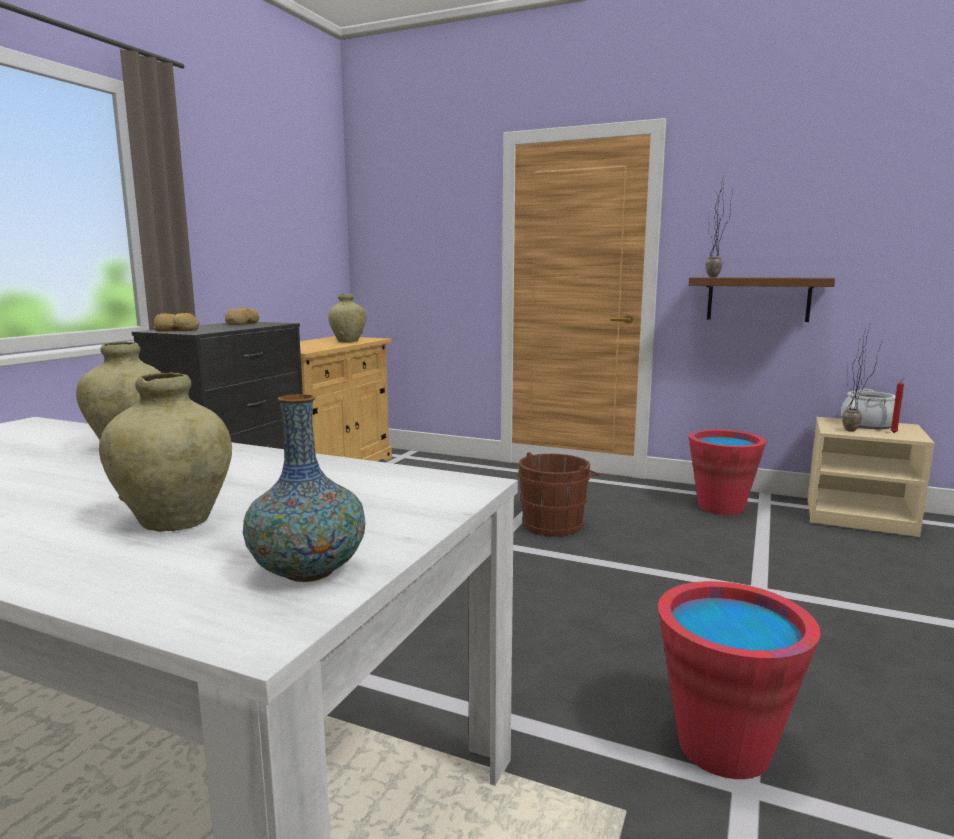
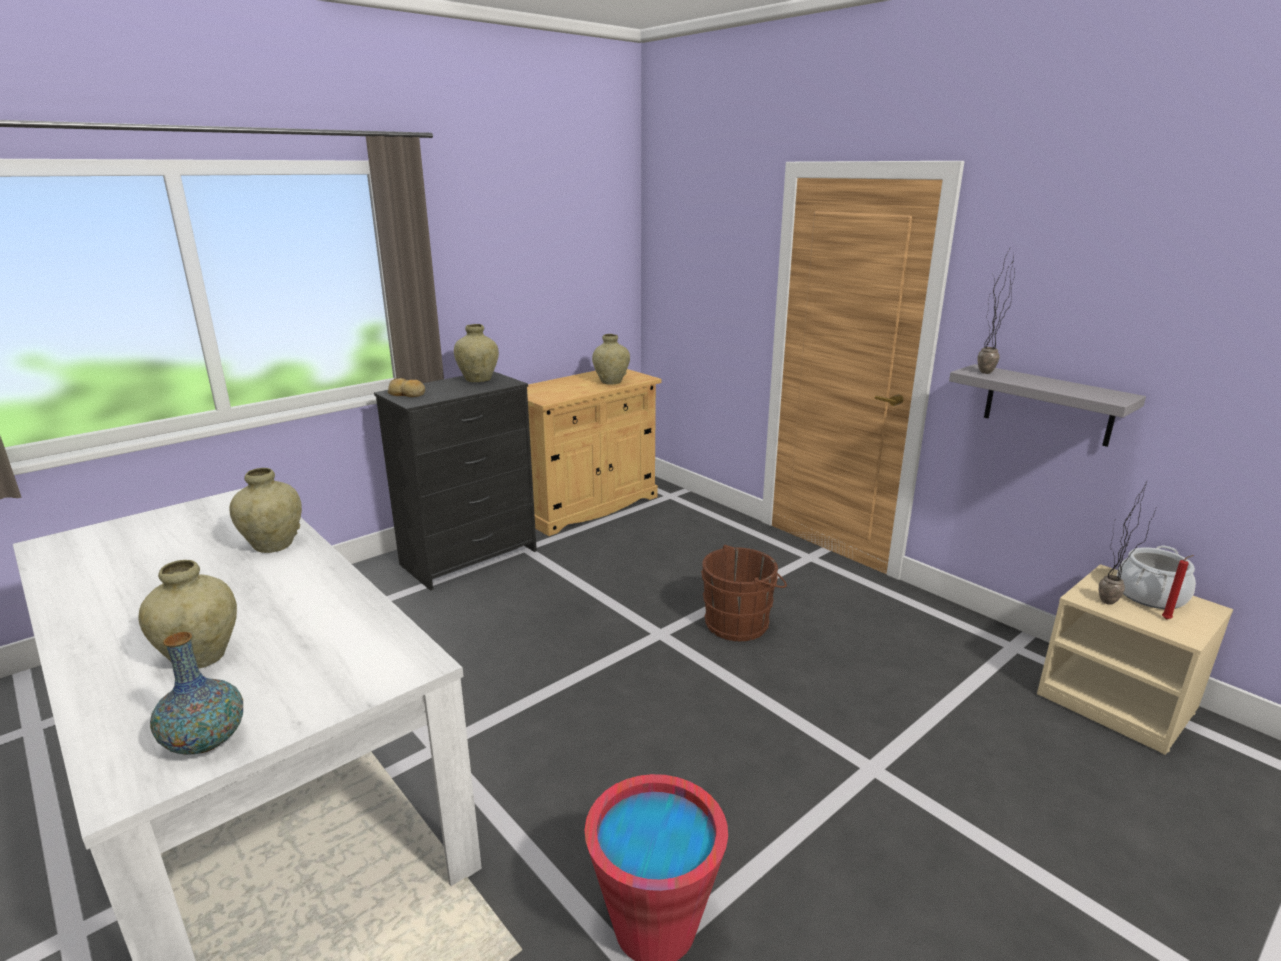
camera: 25 degrees right, 10 degrees up
bread [225,308,259,325] -> beige vase [454,324,499,382]
brown shelf [689,277,835,322] -> grey shelf [949,364,1146,447]
red bucket [689,429,767,515] -> none

